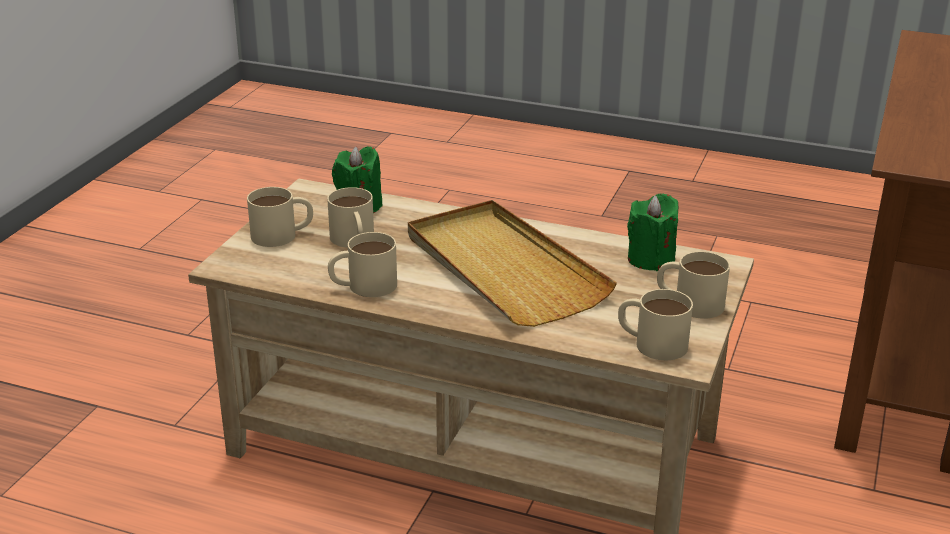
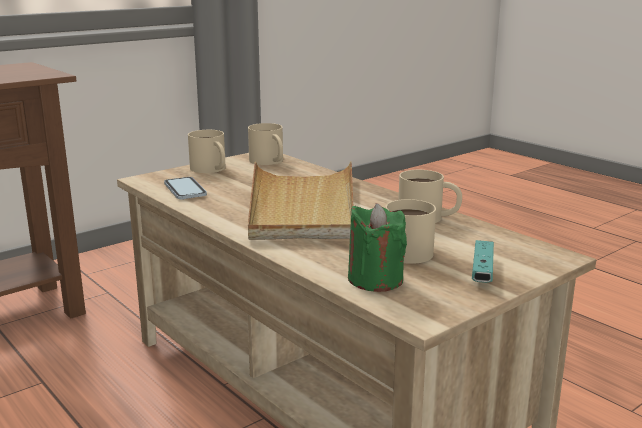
camera: 150 degrees left, 10 degrees down
beige mug [247,187,313,247] -> turquoise game controller [472,240,494,283]
green candle [627,193,678,271] -> phone [164,177,207,200]

